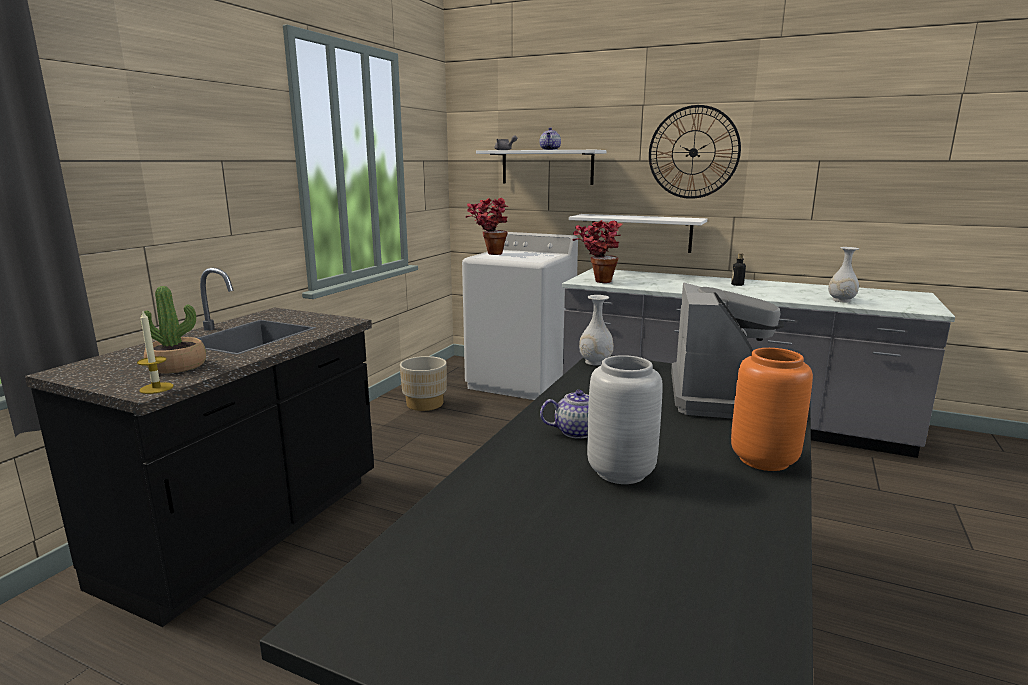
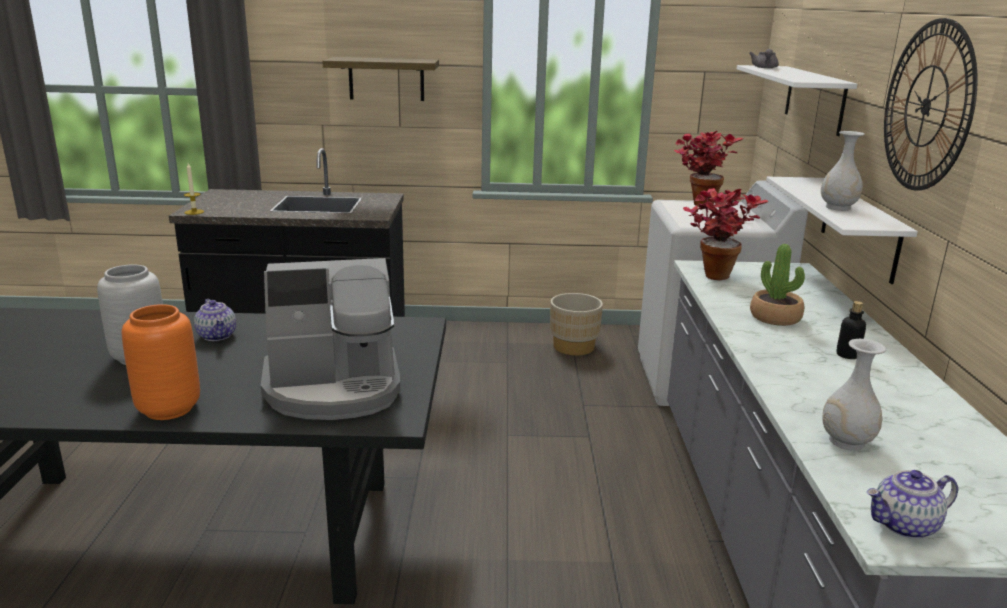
camera: 65 degrees right, 5 degrees up
potted plant [141,286,206,374] -> potted plant moved to [750,244,805,326]
teapot [539,128,561,150] -> teapot moved to [867,470,958,539]
white vase [579,295,614,366] -> white vase moved to [821,131,865,211]
none -> shelf [322,57,439,101]

